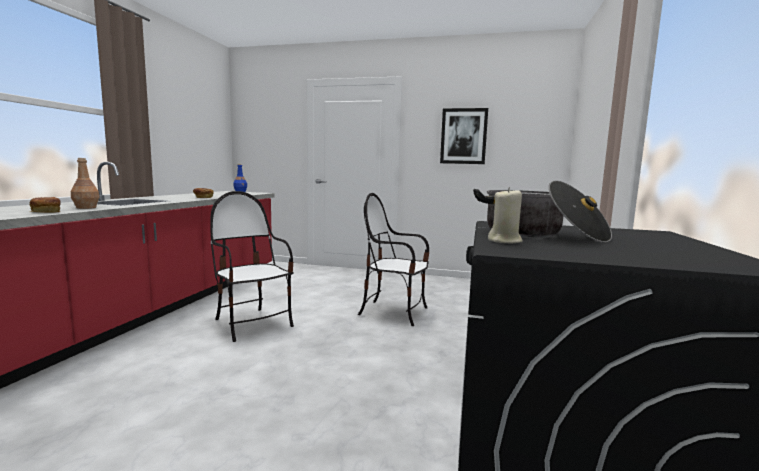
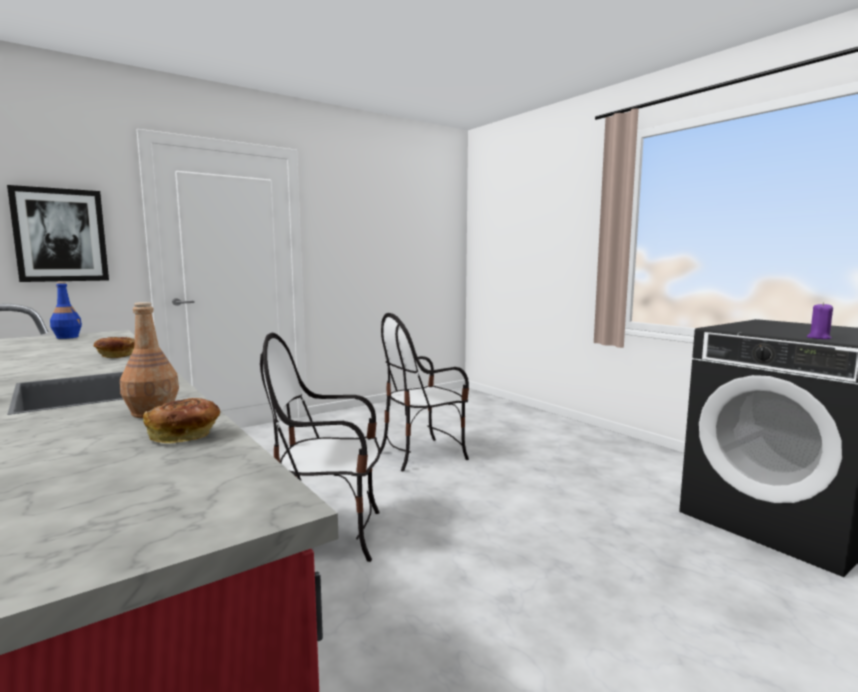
camera: 50 degrees left, 0 degrees up
picture [440,108,488,164] -> picture moved to [7,185,109,282]
cooking pot [473,180,612,243] -> none
beige candle [488,187,522,243] -> purple candle [807,303,833,339]

